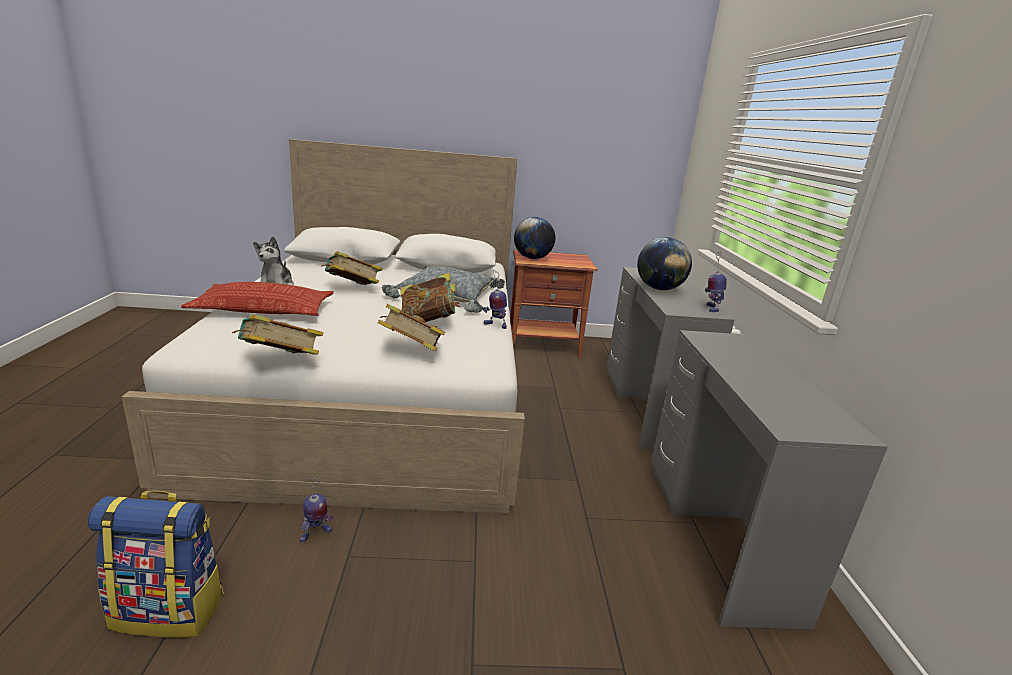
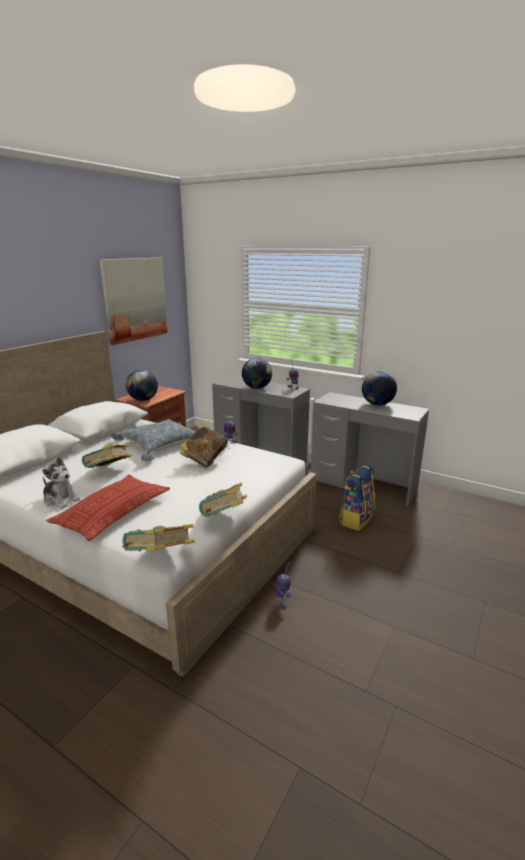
camera: 55 degrees left, 0 degrees up
backpack [88,491,224,637] -> backpack moved to [339,464,375,531]
book [378,304,445,351] -> book moved to [122,524,195,551]
none -> picture [100,258,168,345]
none -> globe [362,371,397,405]

